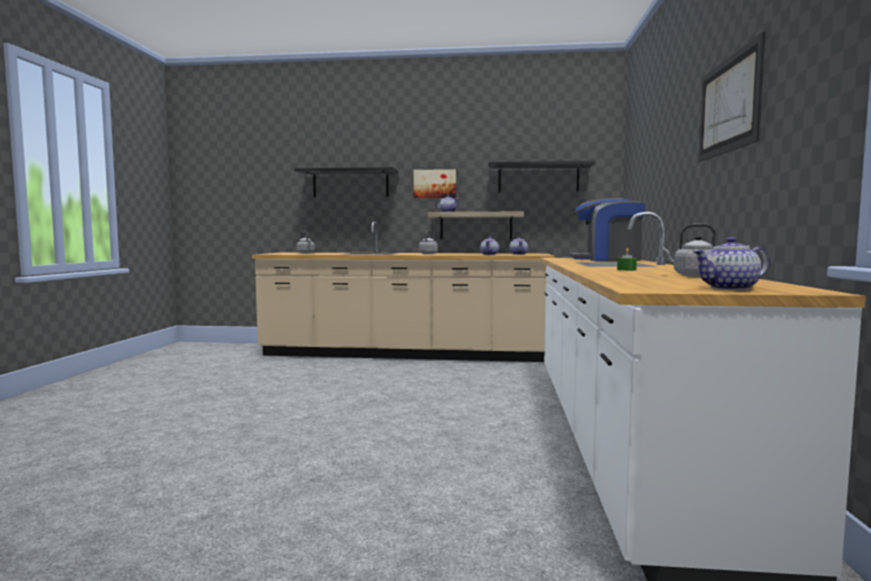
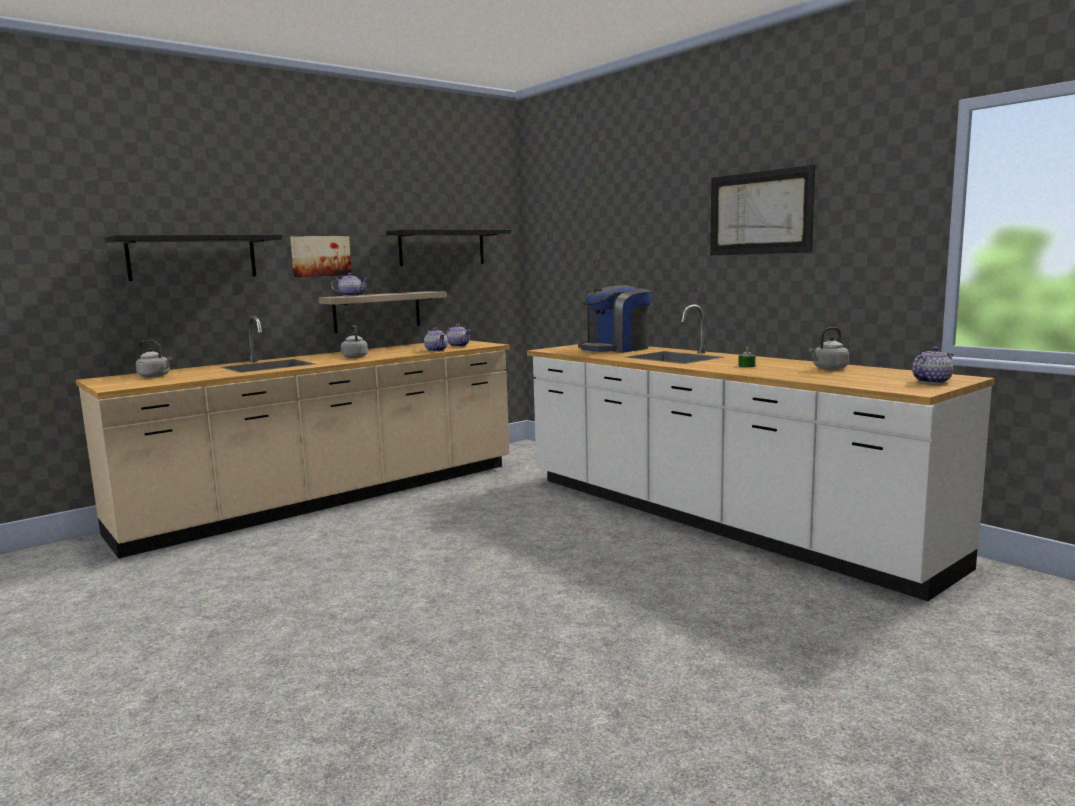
camera: 45 degrees left, 5 degrees up
teapot [692,237,769,290] -> teapot turned 150 degrees counterclockwise [912,347,954,384]

